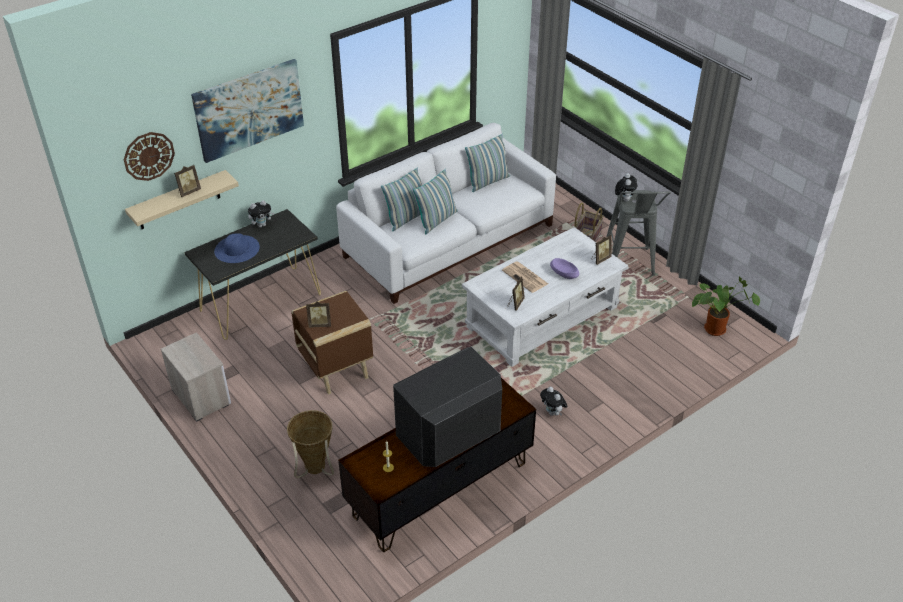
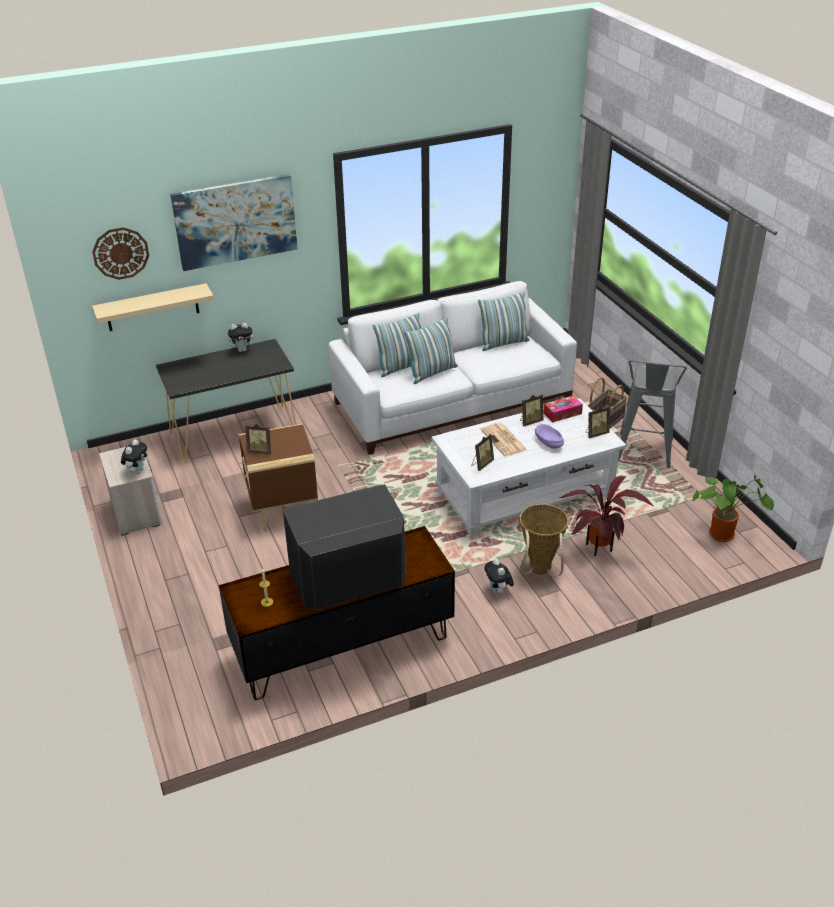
camera: 15 degrees right, 5 degrees down
picture frame [174,165,201,197] -> picture frame moved to [520,395,543,426]
blue hat [214,233,260,263] -> none
basket [287,410,334,478] -> basket moved to [520,504,569,577]
plush toy [615,173,637,202] -> plush toy moved to [121,440,147,474]
none -> tissue box [543,396,583,423]
none -> potted plant [559,476,654,556]

